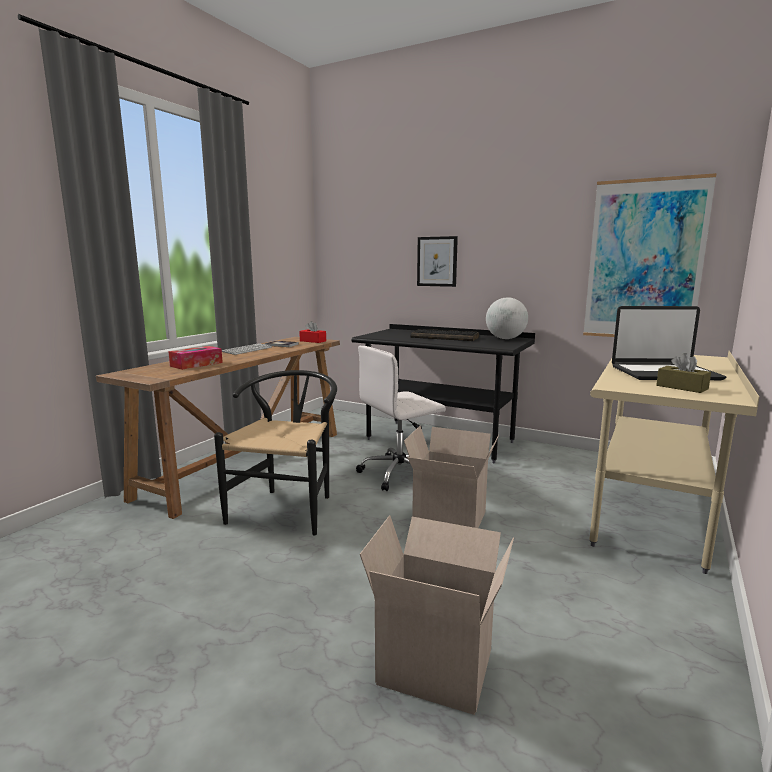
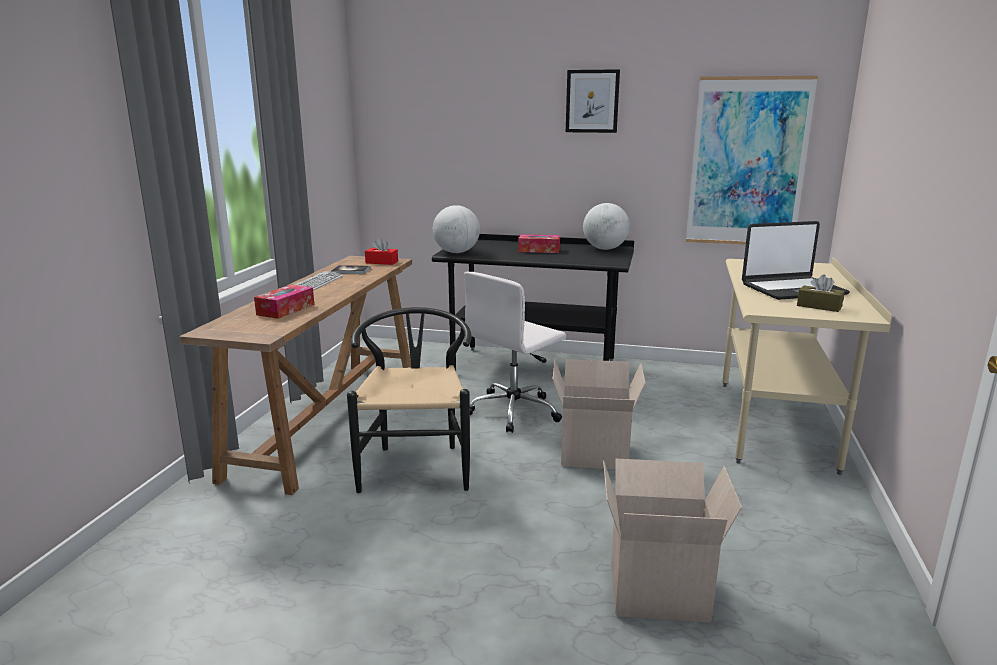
camera: 15 degrees left, 5 degrees up
keyboard [411,329,479,341] -> tissue box [518,234,560,253]
picture [417,236,458,287] -> picture moved to [566,69,620,133]
none -> globe [433,205,480,253]

